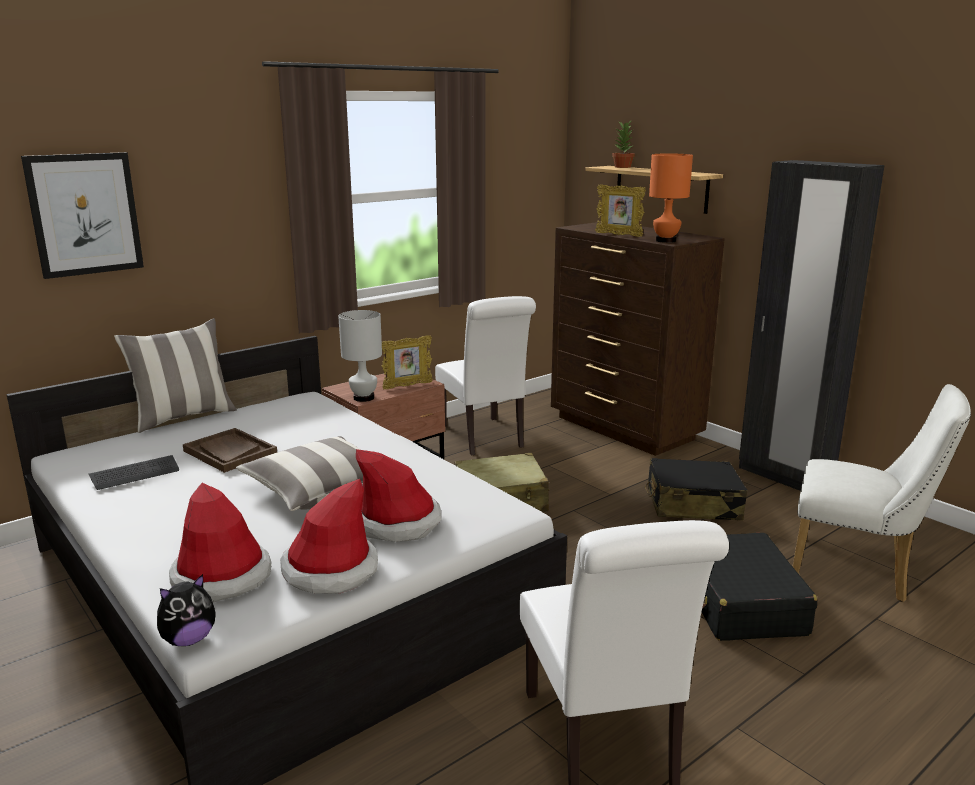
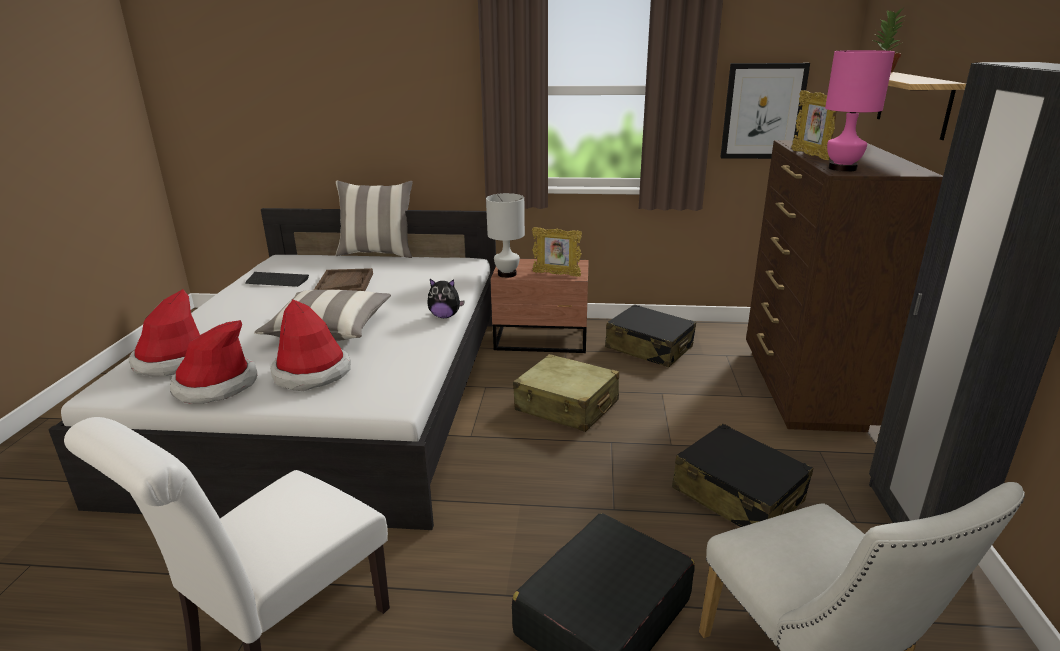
camera: 45 degrees right, 5 degrees up
picture [21,152,144,279] -> picture moved to [720,63,810,159]
plush toy [157,574,216,646] -> plush toy moved to [427,279,465,318]
white chair [435,296,536,455] -> black suitcase [605,304,696,367]
orange table lamp [649,154,693,243] -> pink table lamp [825,50,895,172]

